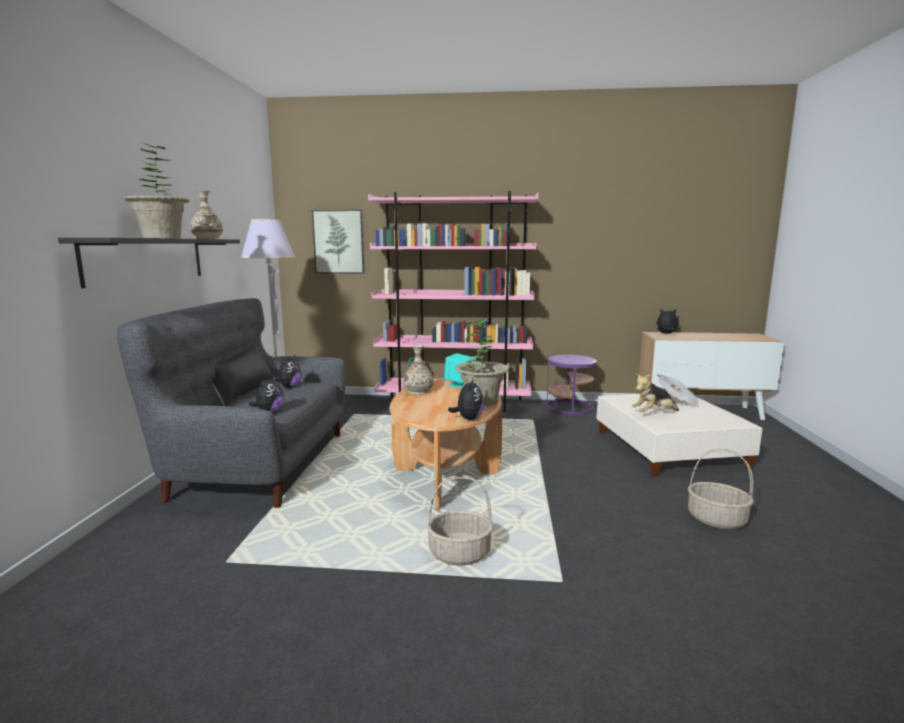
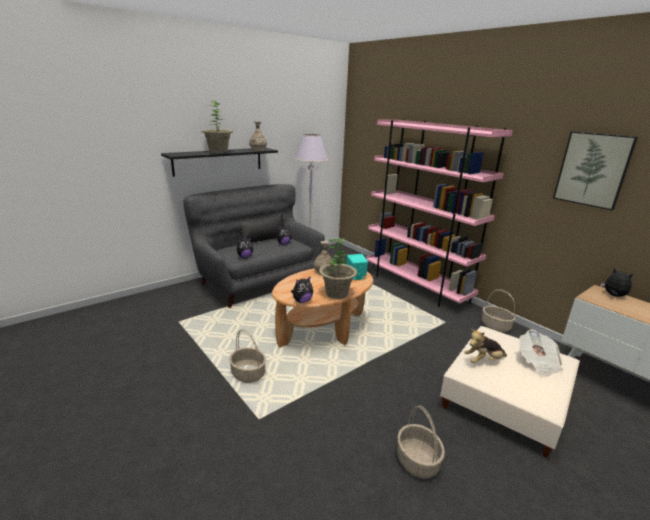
camera: 45 degrees right, 10 degrees up
picture [312,210,365,273] -> picture moved to [553,131,638,210]
purple side table [547,354,596,416] -> basket [482,289,515,332]
plush toy [632,374,679,412] -> plush toy turned 45 degrees counterclockwise [464,329,507,363]

